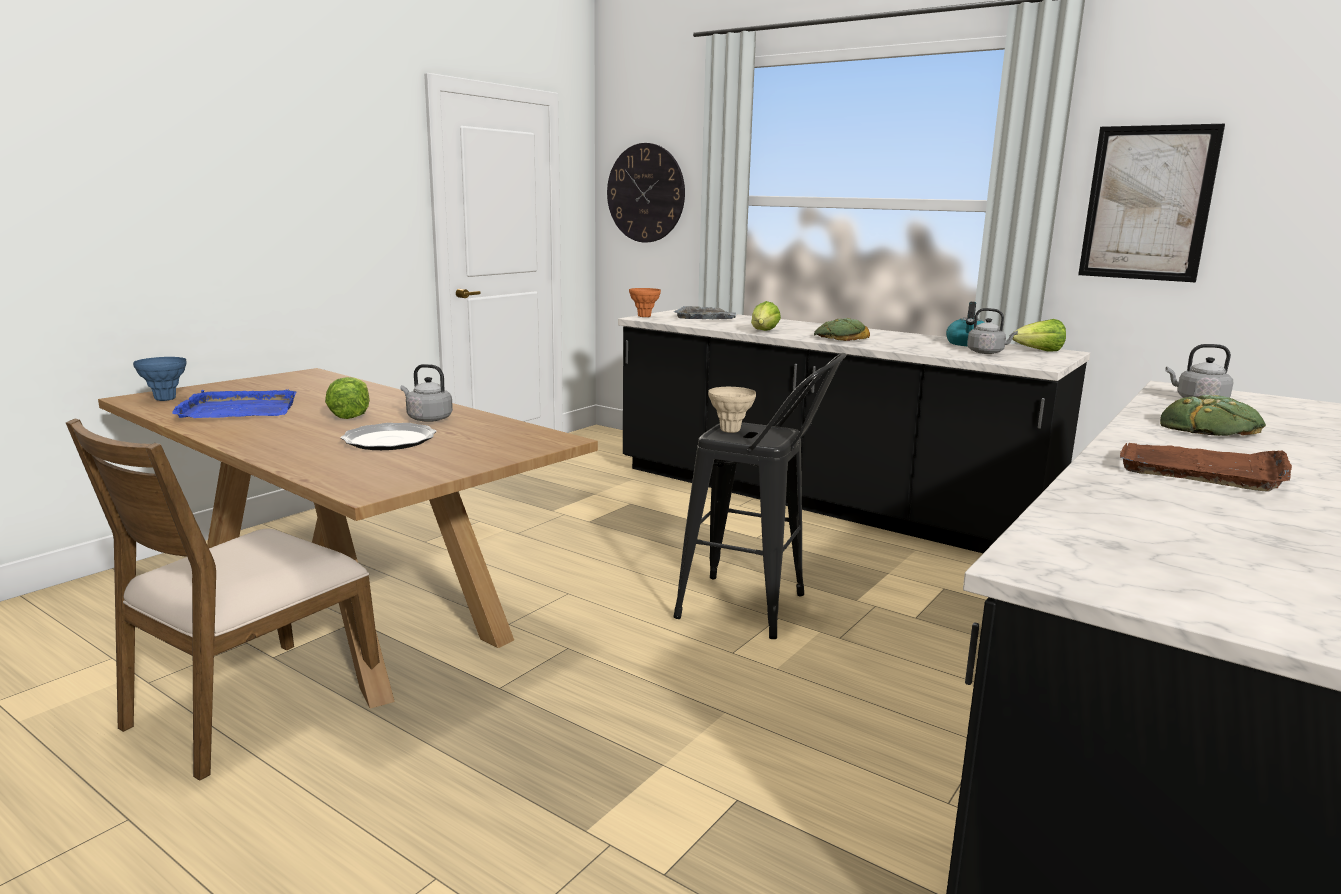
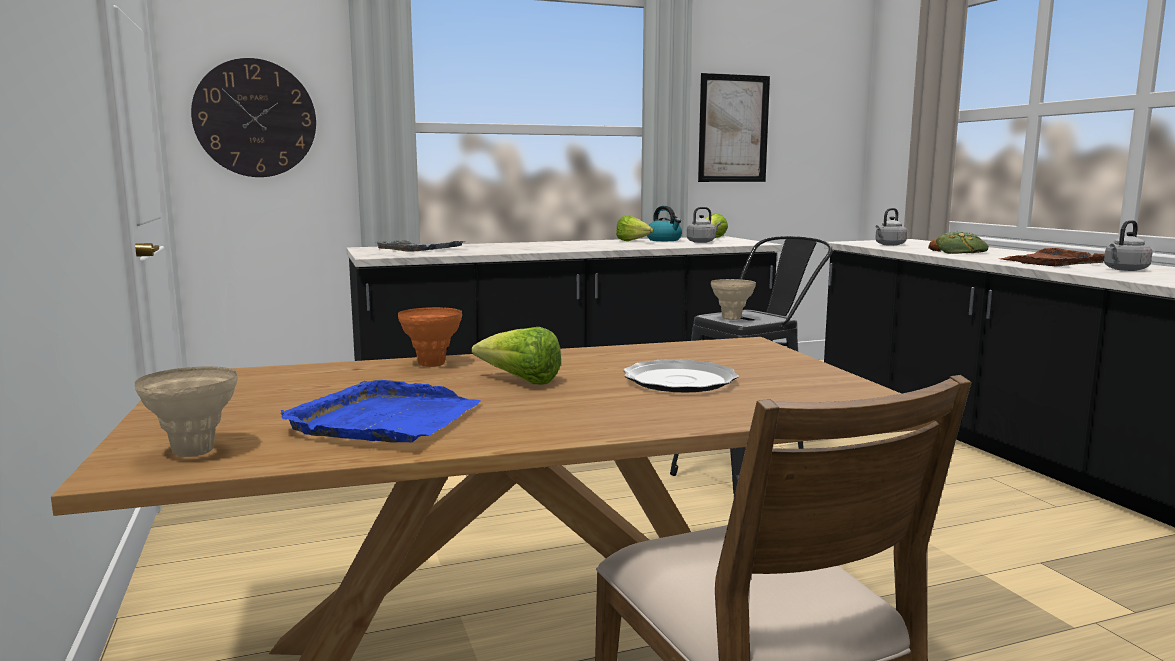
camera: 55 degrees left, 5 degrees down
blue vase [133,357,186,401] -> beige vase [135,366,238,457]
grey kettle [400,364,453,422] -> grey kettle moved to [1104,220,1152,271]
orange vase [629,288,661,317] -> orange vase moved to [398,307,462,367]
lettuce [751,301,781,331] -> lettuce moved to [616,215,653,241]
bread [814,318,870,341] -> none

